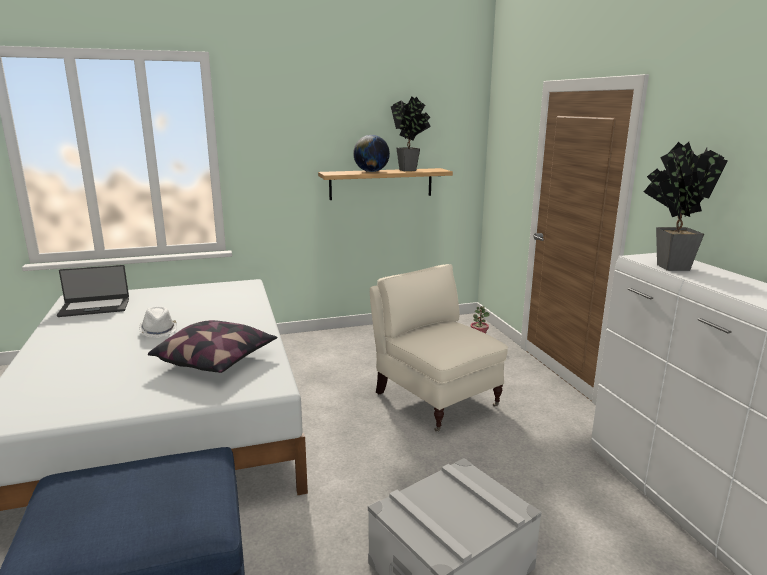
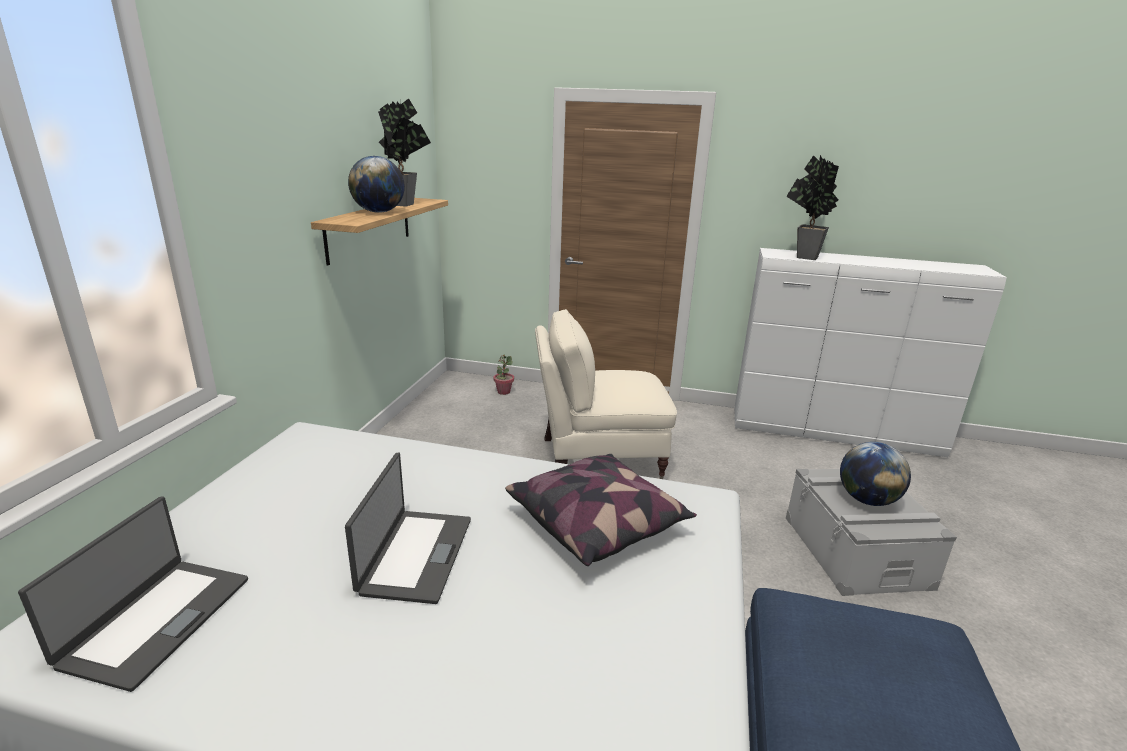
camera: 60 degrees left, 5 degrees up
white hat [139,306,177,338] -> laptop [345,453,471,604]
none -> globe [840,442,911,506]

